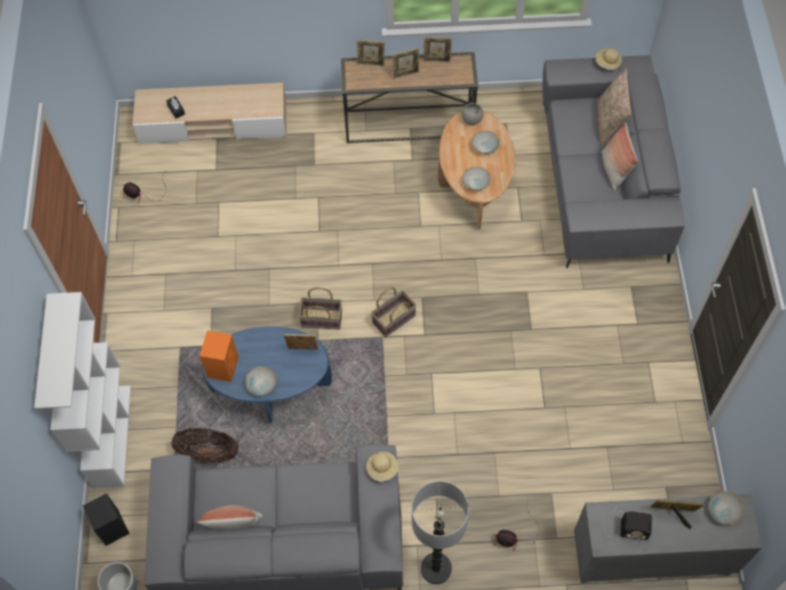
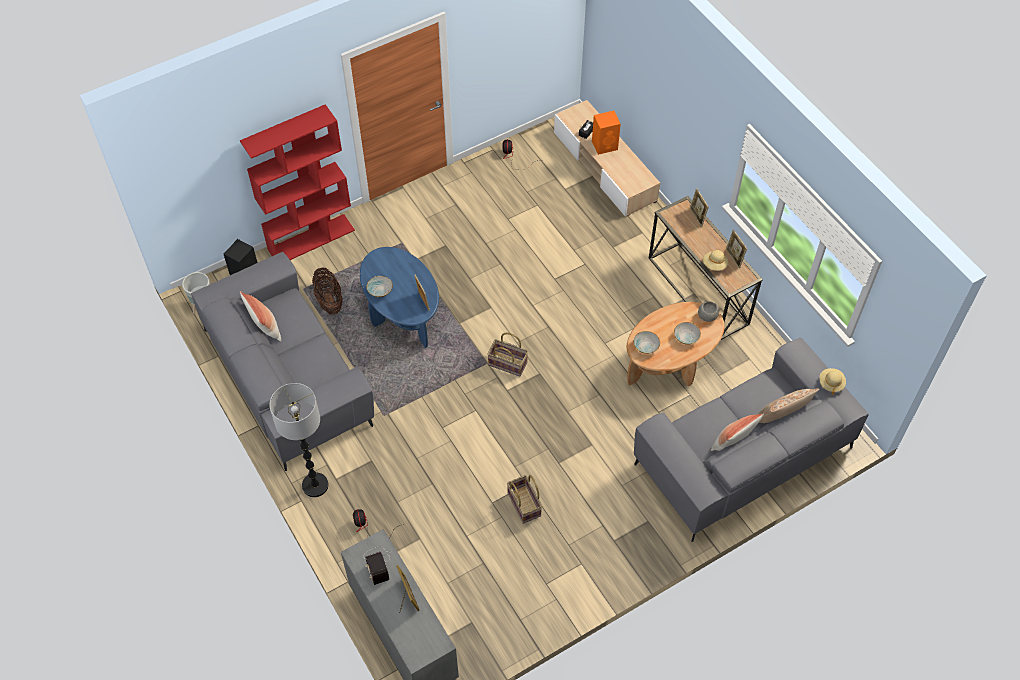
camera: 60 degrees right, 5 degrees down
white bookcase [34,292,131,489] -> red bookcase [240,104,355,260]
orange speaker [199,330,239,382] -> orange speaker moved to [592,111,621,155]
basket [299,287,342,330] -> basket moved to [507,475,542,524]
beige hat [366,452,399,481] -> beige hat moved to [703,250,728,271]
picture frame [392,48,420,79] -> none
bowl [708,491,744,525] -> none

